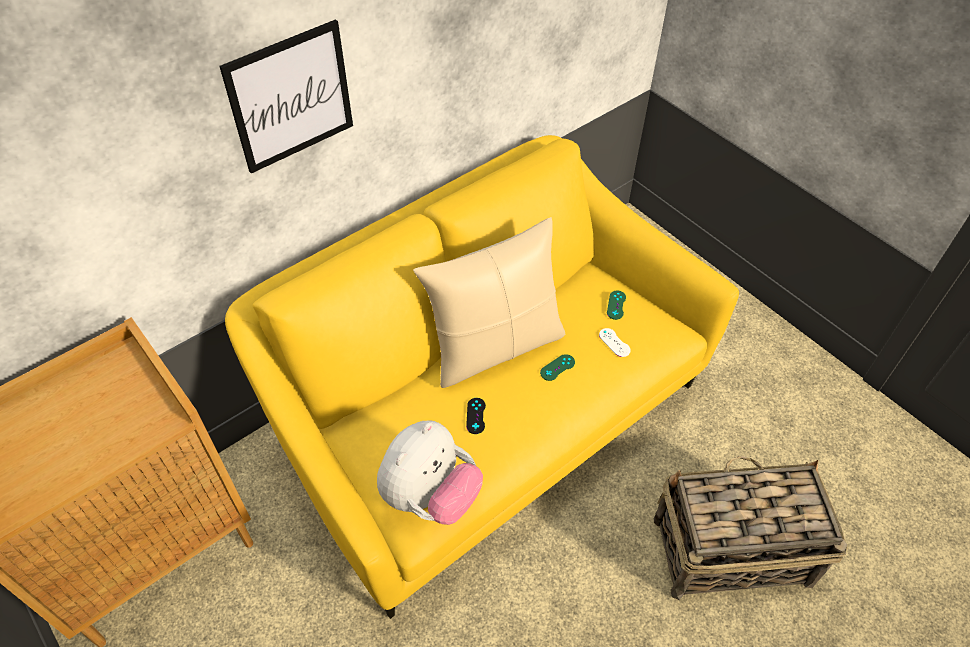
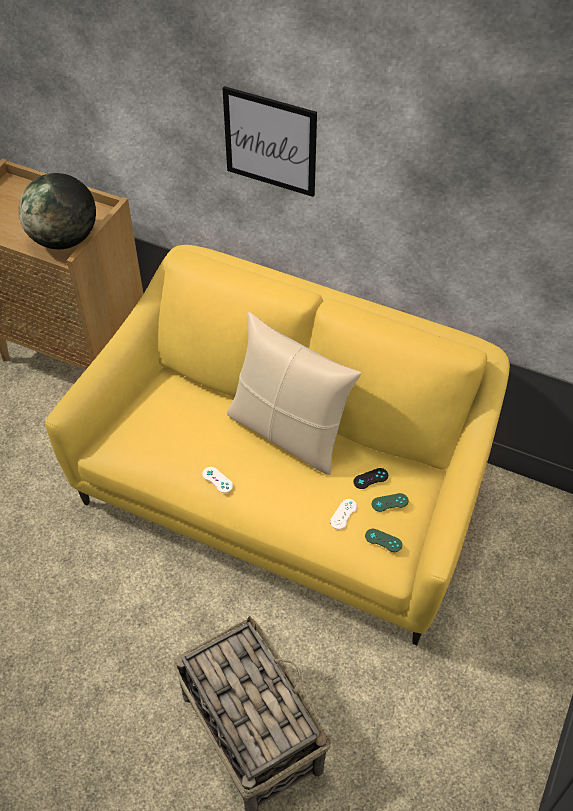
camera: 65 degrees right, 0 degrees up
plush toy [377,420,483,525] -> none
black game controller [466,398,486,434] -> black game controller moved to [353,468,388,489]
green game controller [540,354,575,381] -> green game controller moved to [365,529,402,552]
none -> globe [19,173,96,249]
none -> white game controller [202,467,233,493]

